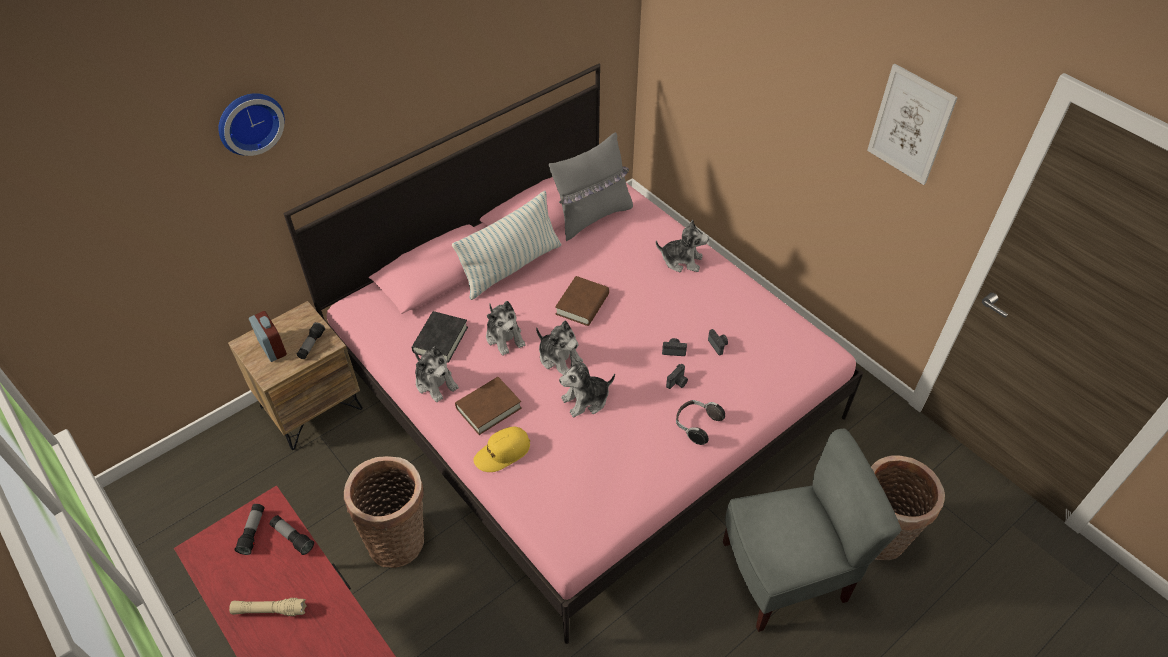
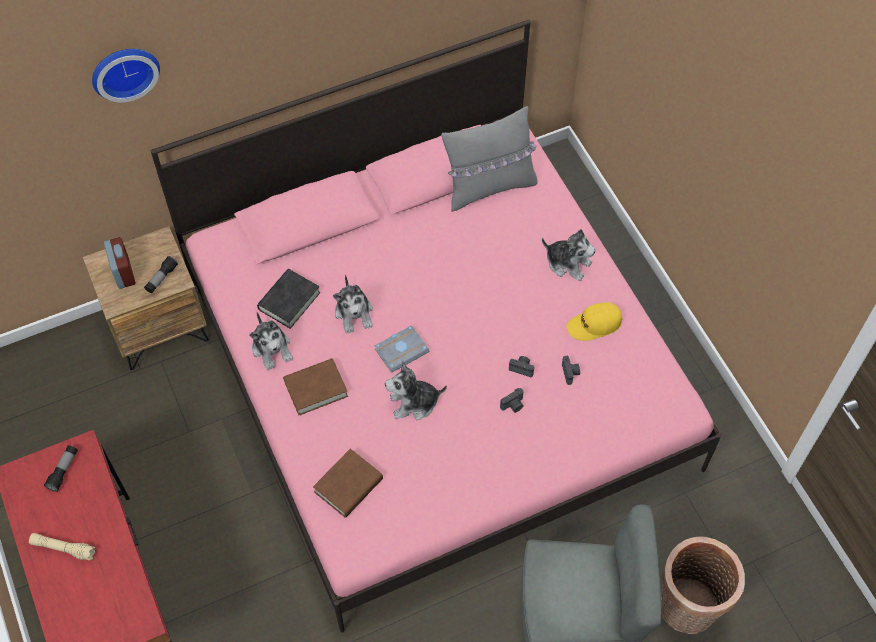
camera: 15 degrees right, 10 degrees up
flashlight [270,515,314,555] -> none
basket [344,456,424,568] -> none
pillow [452,191,561,300] -> none
yellow cap [473,427,530,472] -> yellow cap moved to [566,302,623,341]
plush toy [536,321,583,375] -> grey book [375,325,430,373]
brown book [555,276,609,326] -> brown book moved to [313,449,383,518]
headphones [676,400,725,445] -> none
picture [867,64,958,185] -> none

